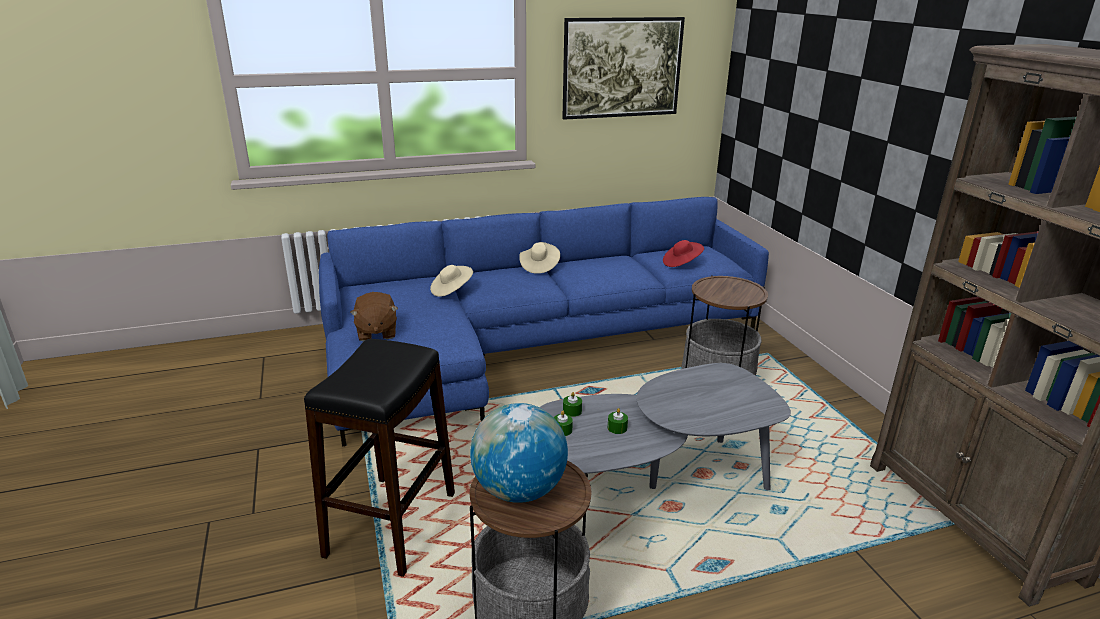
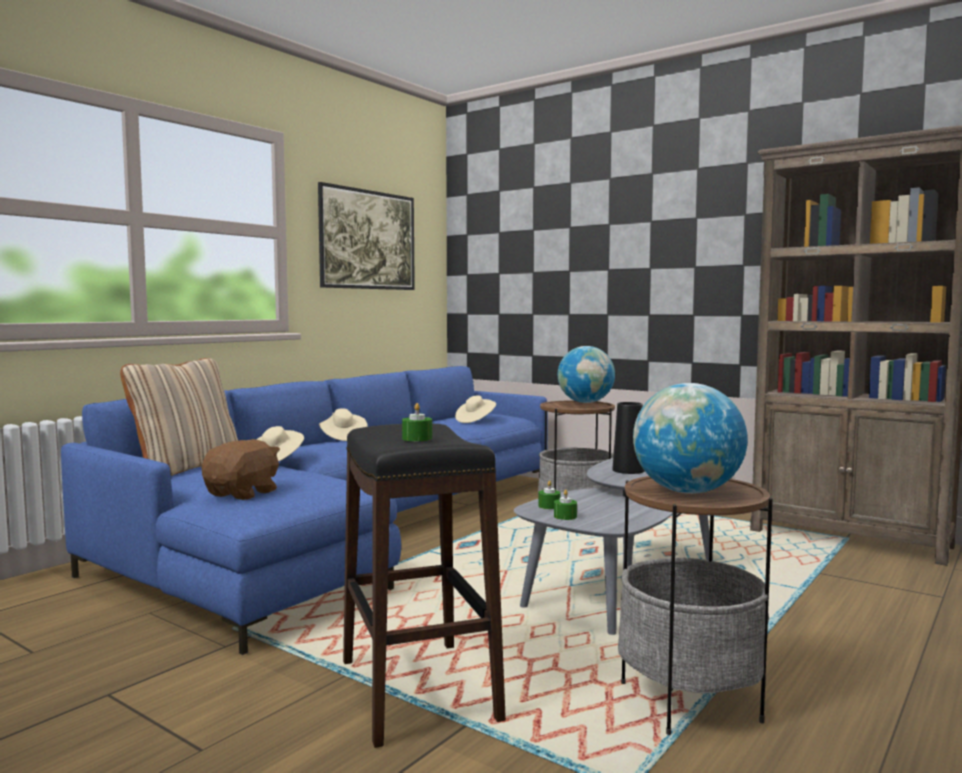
camera: 35 degrees left, 20 degrees down
brown plush toy [350,292,398,342] -> brown plush toy turned 105 degrees counterclockwise [201,439,280,500]
green candle [608,408,628,434] -> green candle moved to [402,403,432,441]
red hat [663,240,704,267] -> beige hat [455,395,496,423]
none -> beige pillow [120,358,238,476]
none -> globe [558,346,615,403]
none -> black vase [612,402,645,474]

